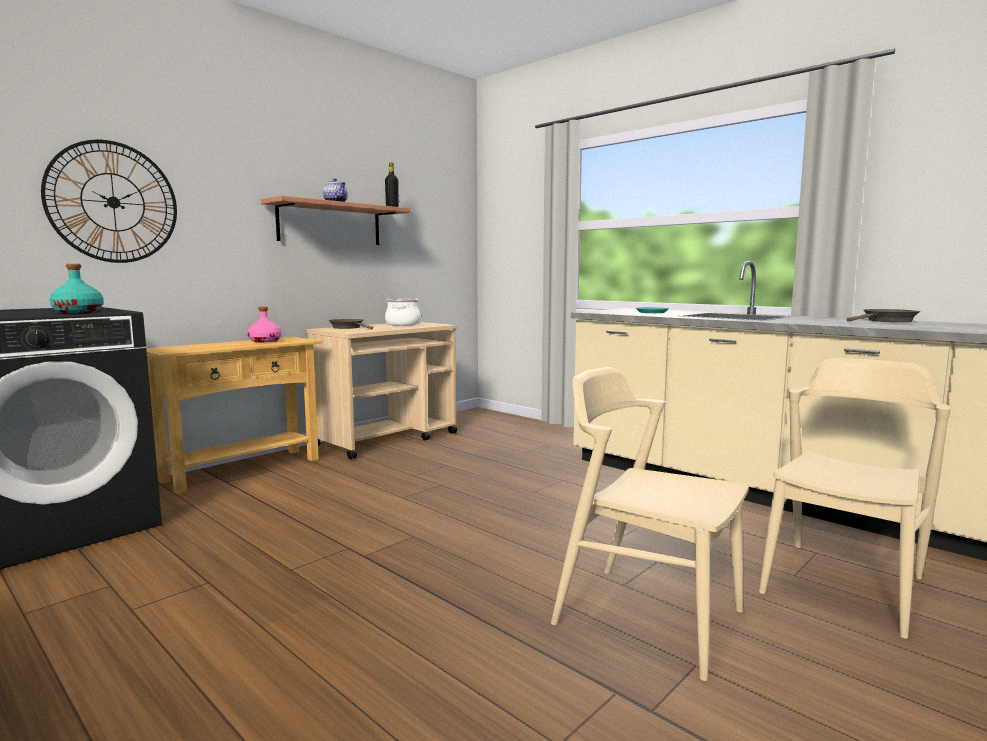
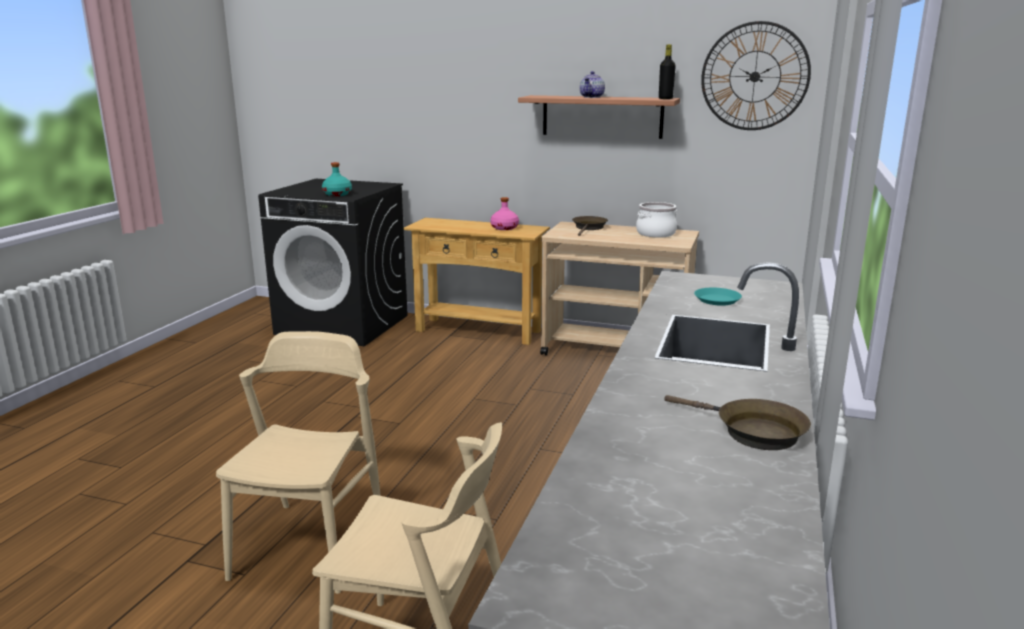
camera: 65 degrees right, 10 degrees up
wall clock [41,140,177,263] -> wall clock moved to [701,21,811,130]

